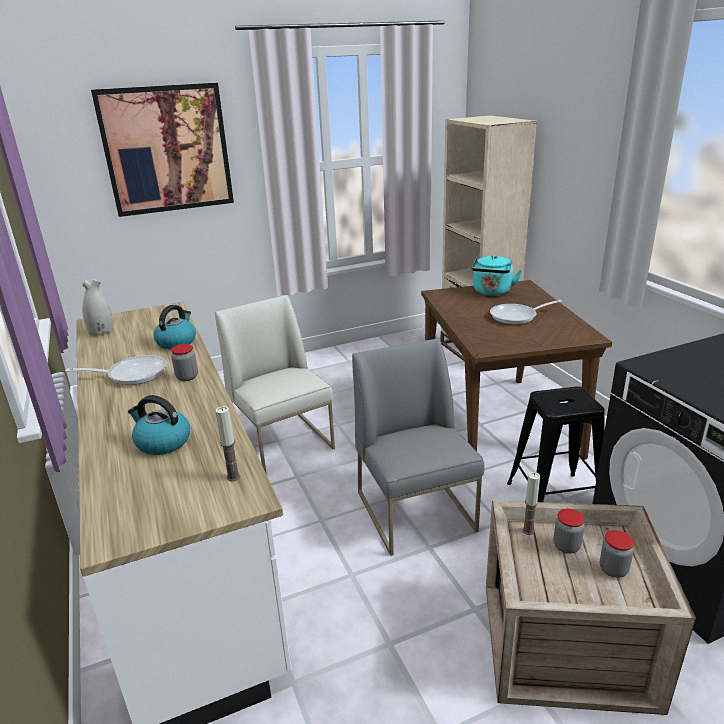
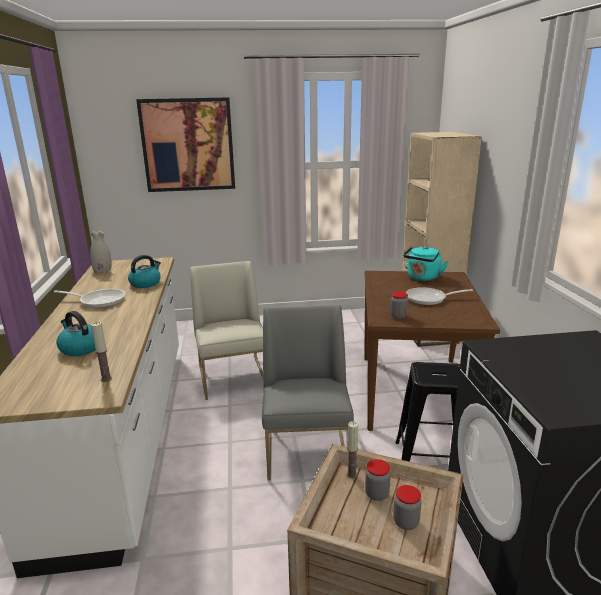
camera: 15 degrees right, 5 degrees down
jar [171,344,198,381] -> jar moved to [390,291,408,319]

